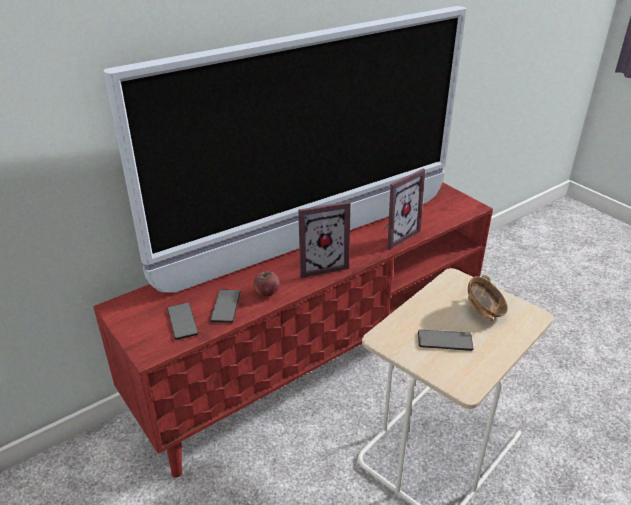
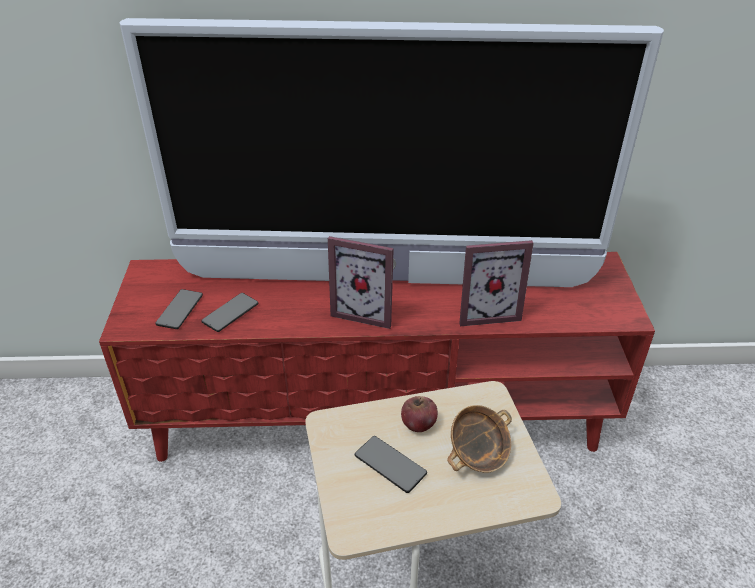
camera: 35 degrees right, 5 degrees up
apple [254,271,279,296] -> apple moved to [401,396,438,432]

